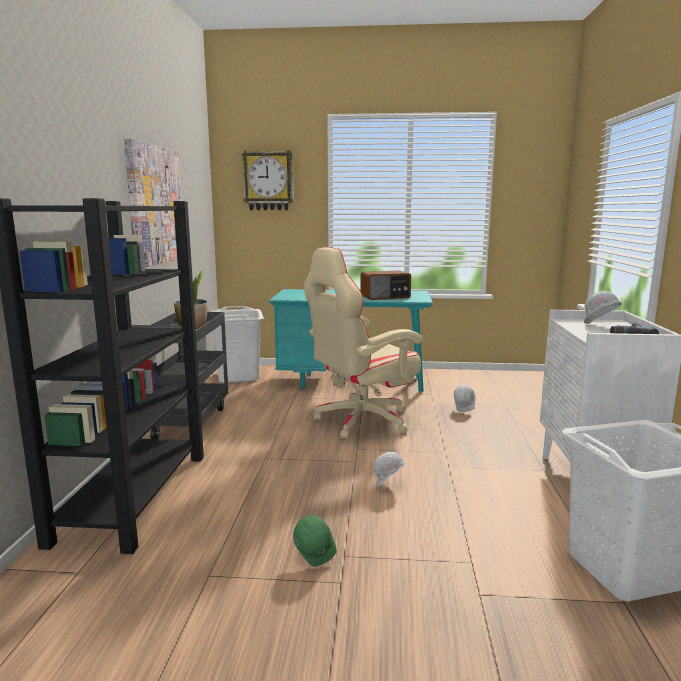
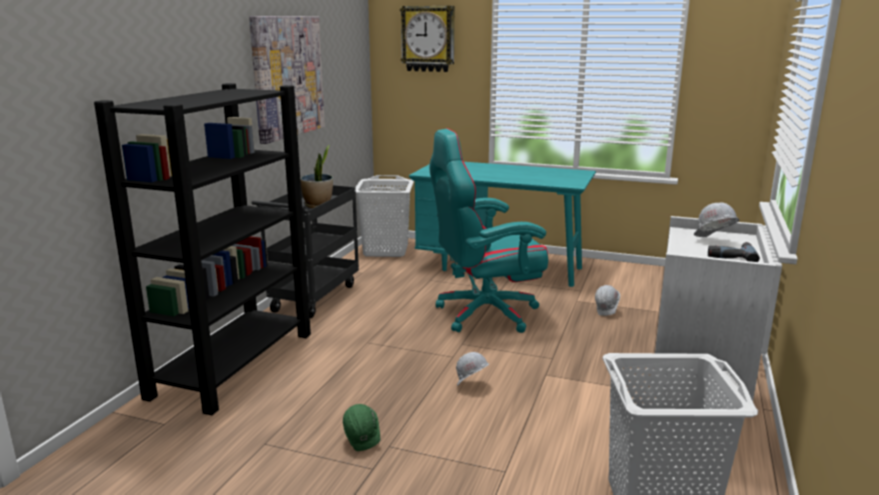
camera: 15 degrees right, 5 degrees up
beige office chair [304,247,423,439] -> turquoise office chair [429,128,548,333]
radio [360,270,411,300] -> none

